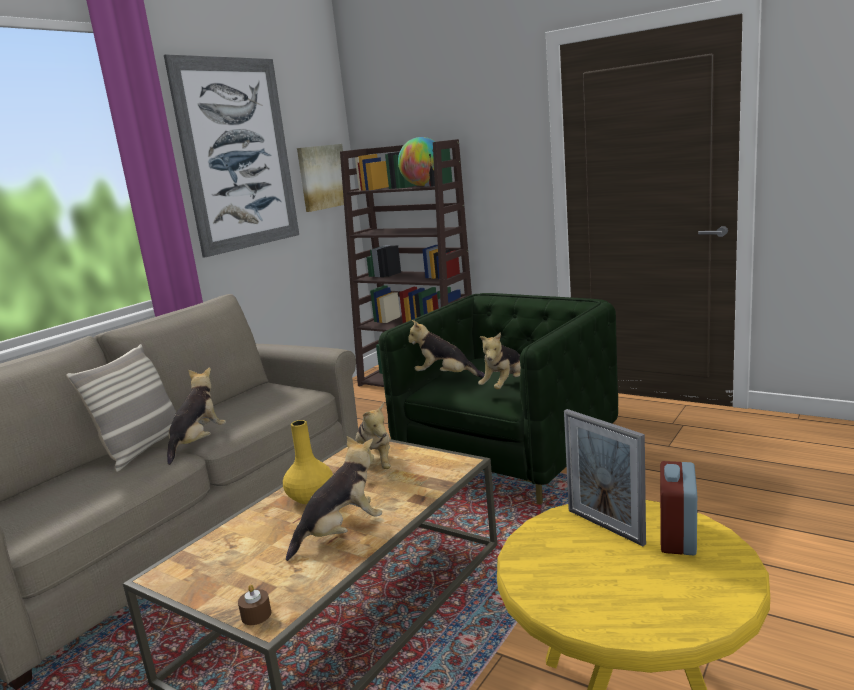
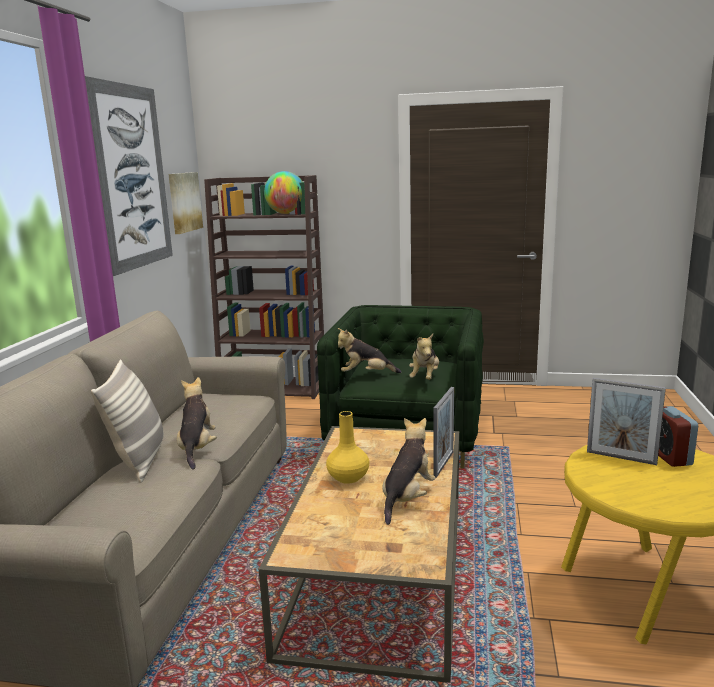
camera: 25 degrees left, 0 degrees up
brown candle [238,584,271,625] -> none
plush toy [356,402,391,469] -> none
none -> picture frame [433,387,454,478]

